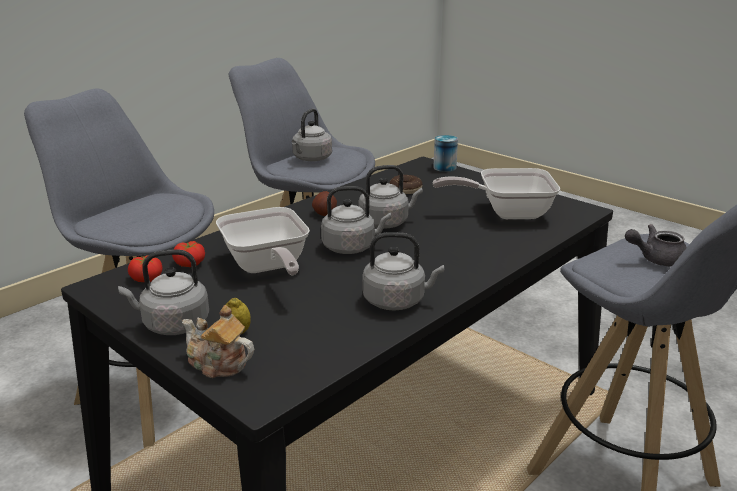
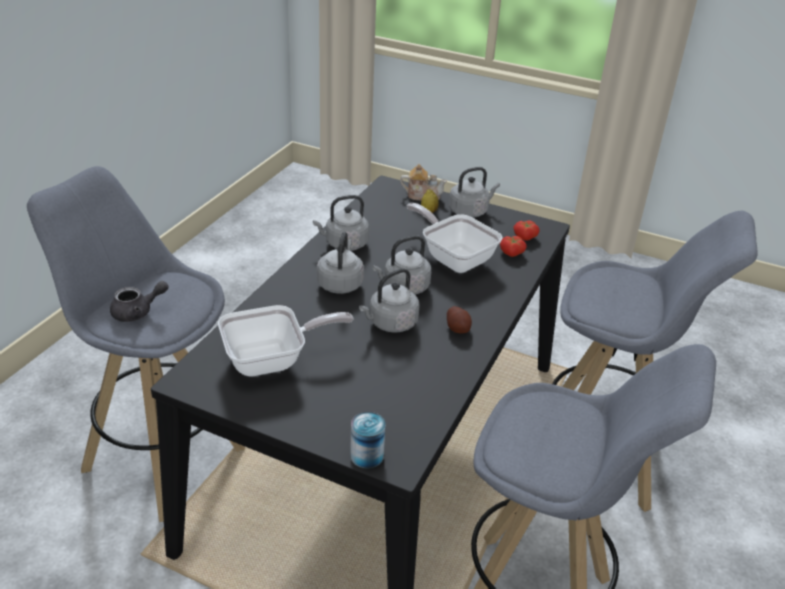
camera: 160 degrees right, 10 degrees up
grey kettle [292,109,332,161] -> grey kettle moved to [317,232,364,294]
donut [389,175,422,194] -> none

